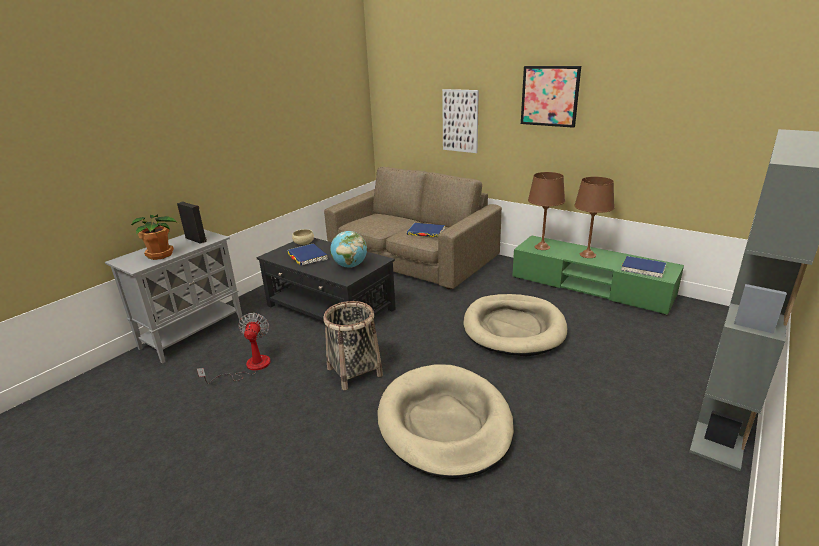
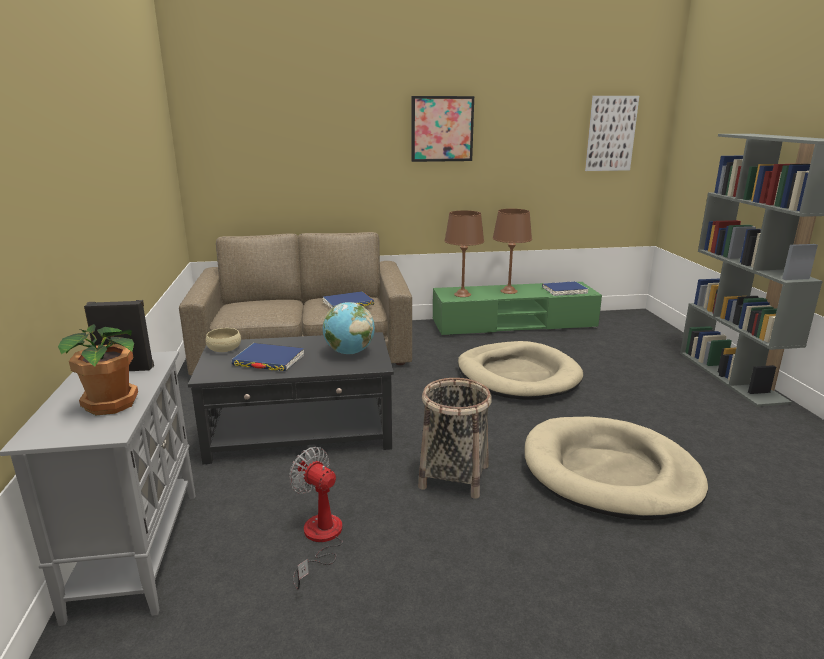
camera: 45 degrees left, 5 degrees down
picture [442,89,479,153] -> picture moved to [585,96,639,171]

